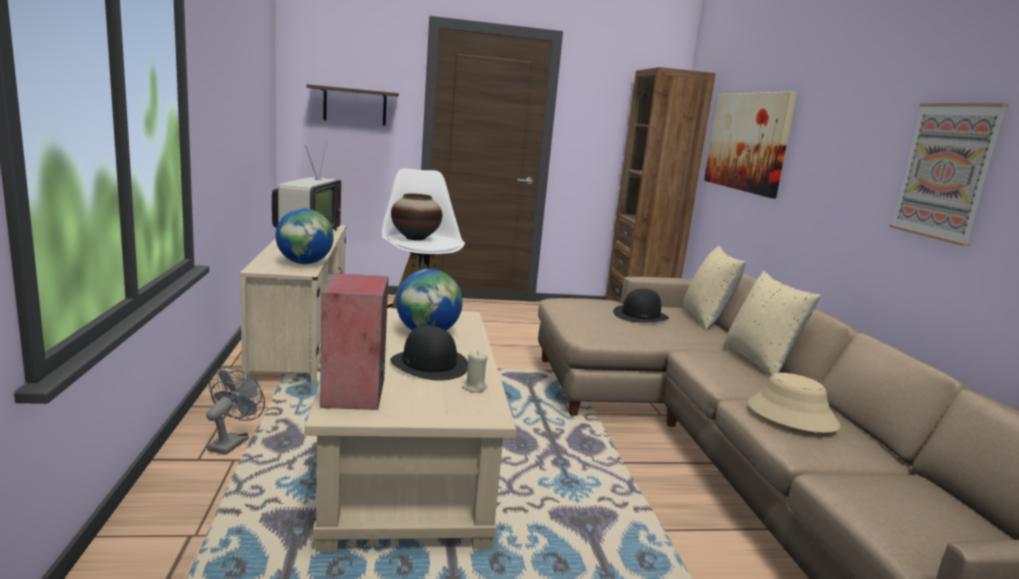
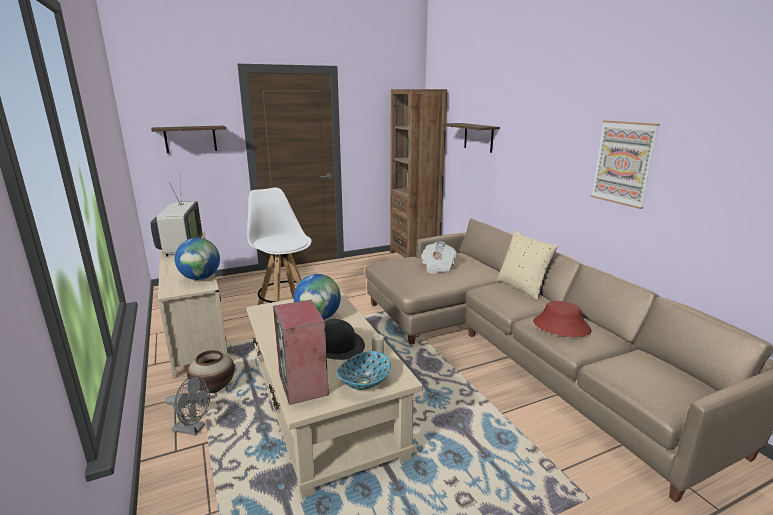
camera: 15 degrees left, 5 degrees up
grey fan [206,367,265,455] -> grey fan turned 105 degrees clockwise [165,375,210,436]
vase [391,194,442,240] -> vase moved to [187,350,235,393]
black hat [613,289,669,323] -> newspaper [421,241,457,274]
beige pillow [684,245,746,330] -> none
picture [704,91,797,199] -> shelf [443,123,500,153]
beige hat [748,373,841,433] -> red hat [533,301,592,337]
none -> bowl [337,351,391,390]

